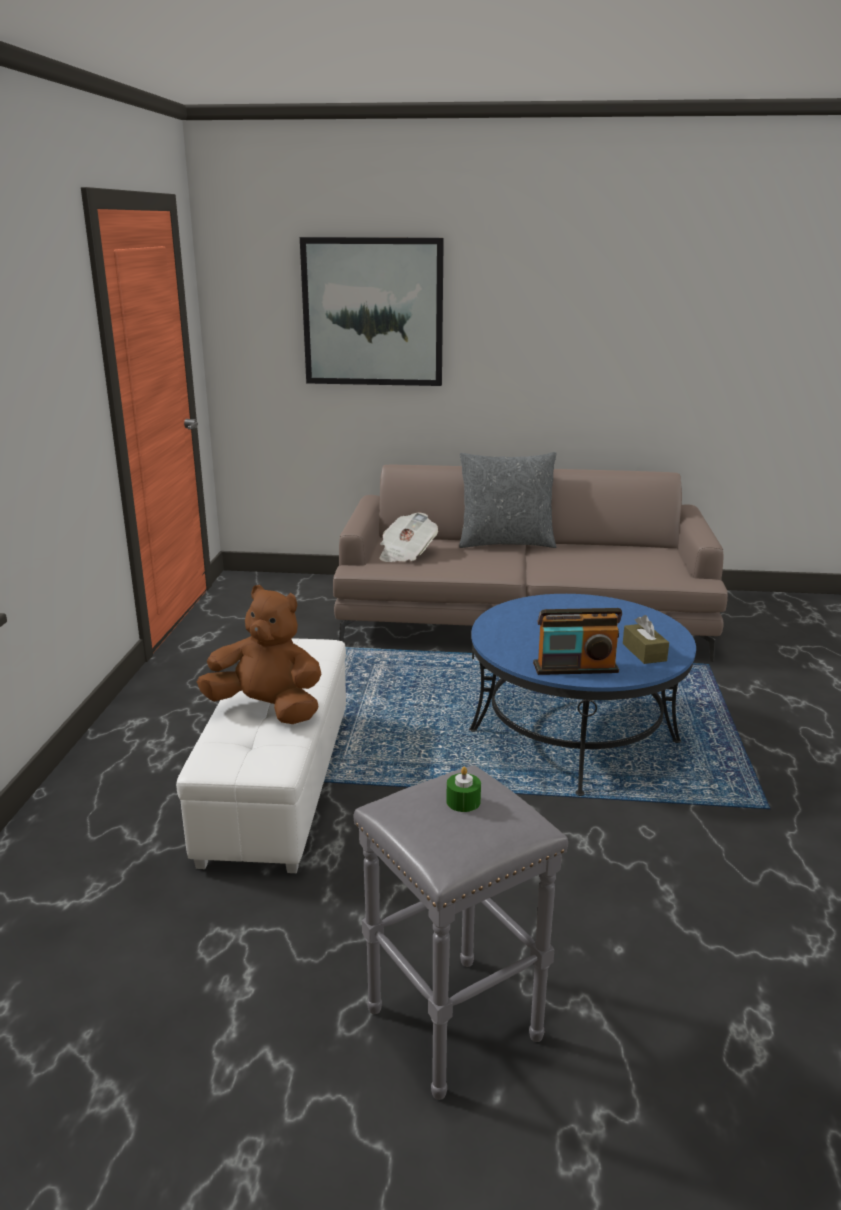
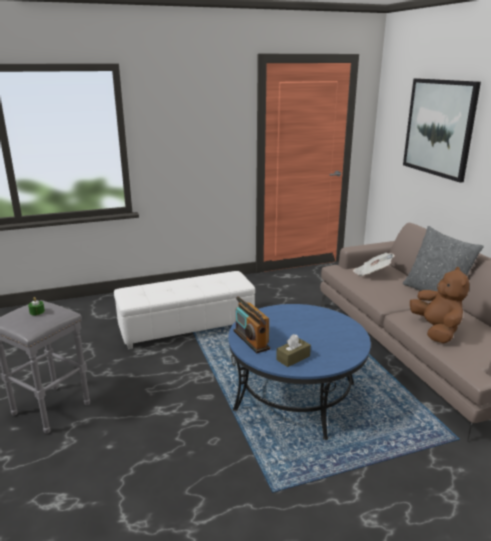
camera: 65 degrees right, 0 degrees up
brown plush toy [197,585,321,724] -> brown plush toy moved to [410,267,469,344]

